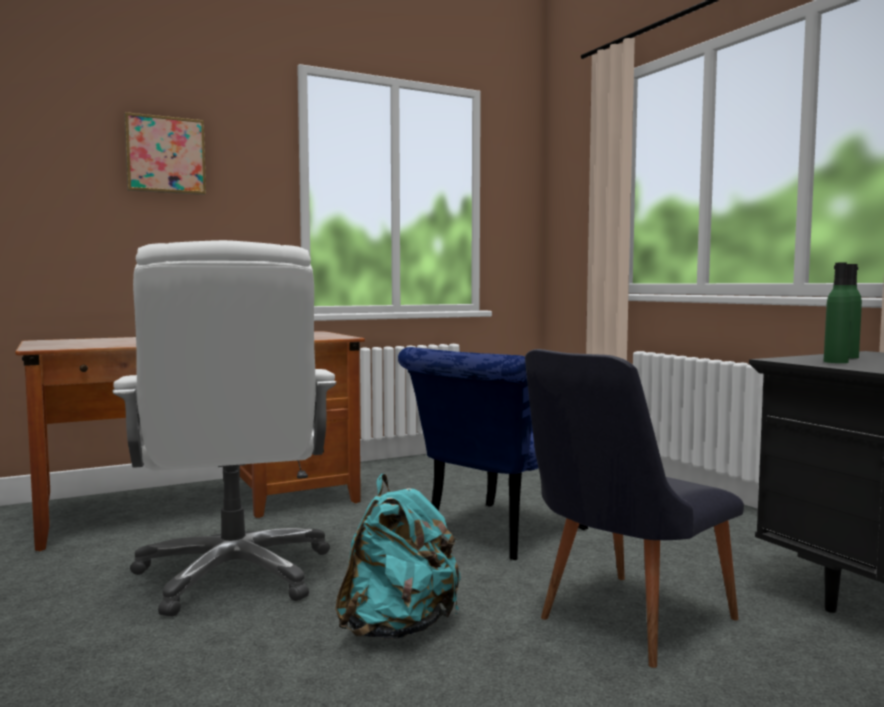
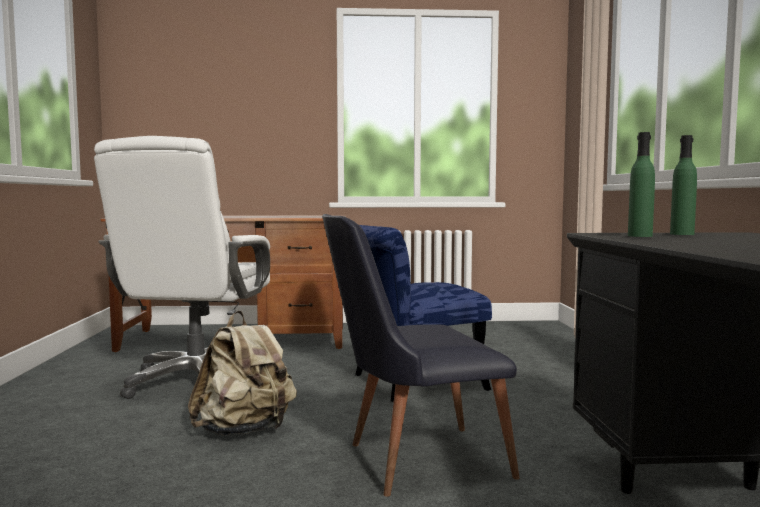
camera: 25 degrees right, 0 degrees up
picture [124,112,206,195] -> none
turquoise backpack [335,474,461,639] -> beige backpack [188,311,297,436]

